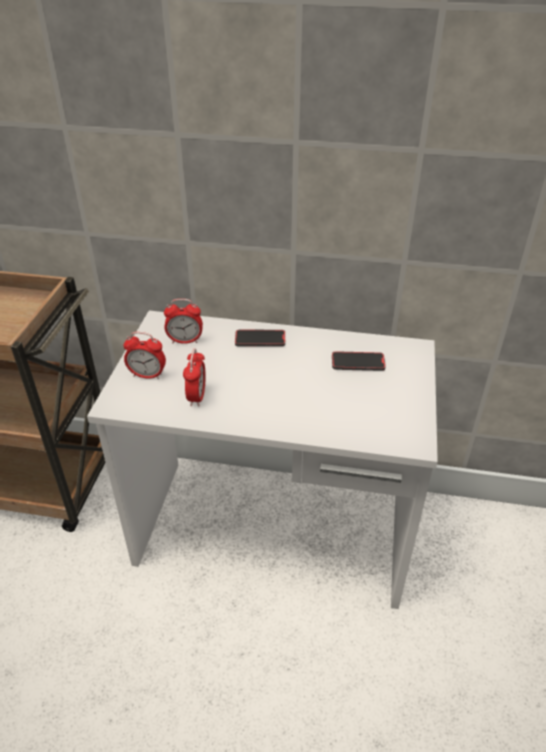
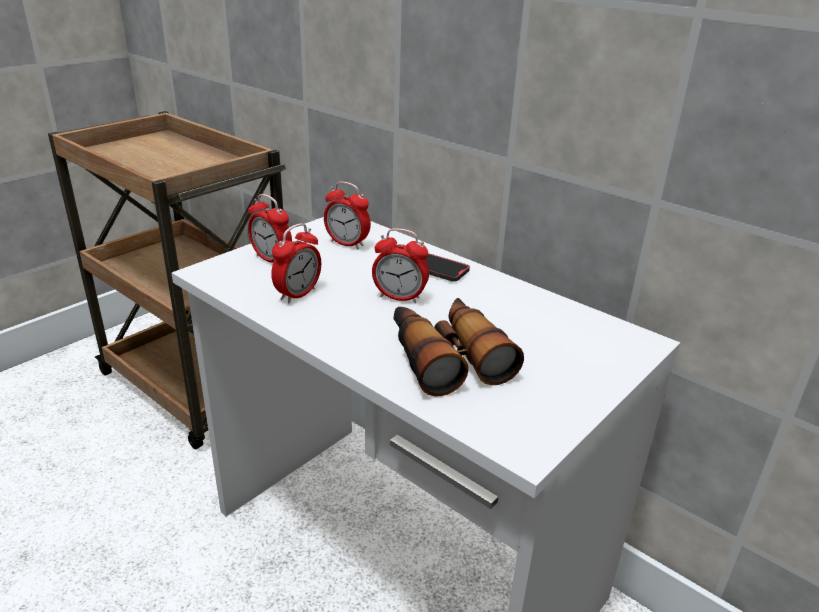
camera: 30 degrees right, 10 degrees down
phone [332,351,386,371] -> none
none -> alarm clock [372,228,429,303]
none -> binoculars [393,298,524,397]

